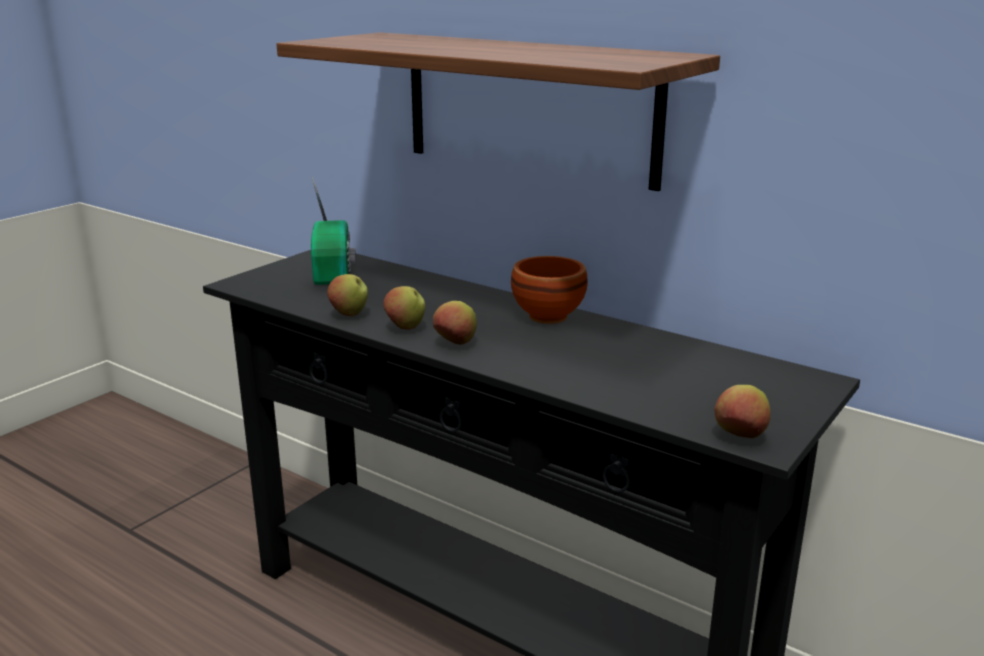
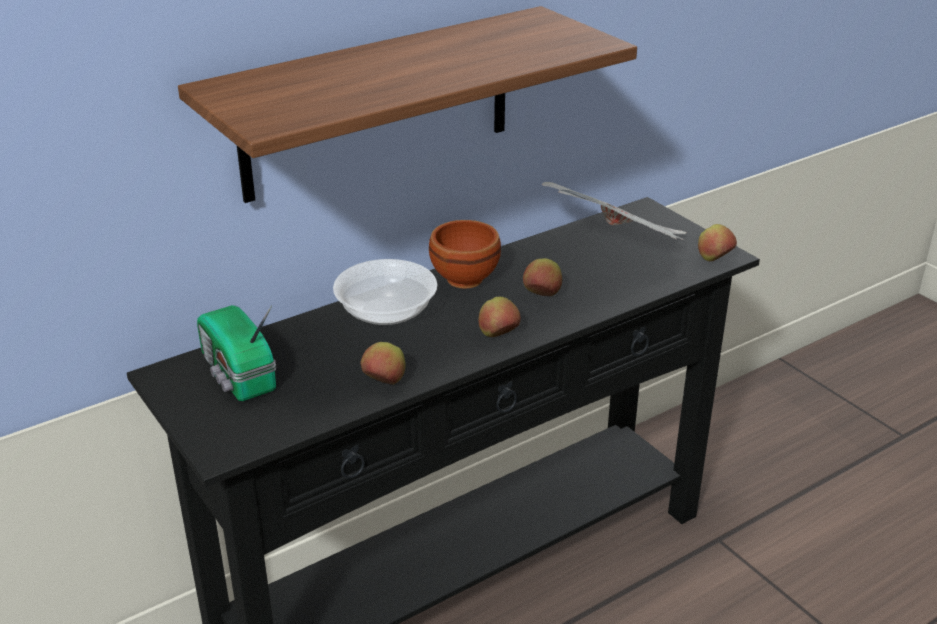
camera: 70 degrees left, 10 degrees up
radio [311,177,356,285] -> radio turned 135 degrees counterclockwise [197,305,276,401]
apple [383,286,425,330] -> apple moved to [523,258,562,296]
none -> bowl [333,259,437,325]
none -> newspaper [541,182,686,240]

